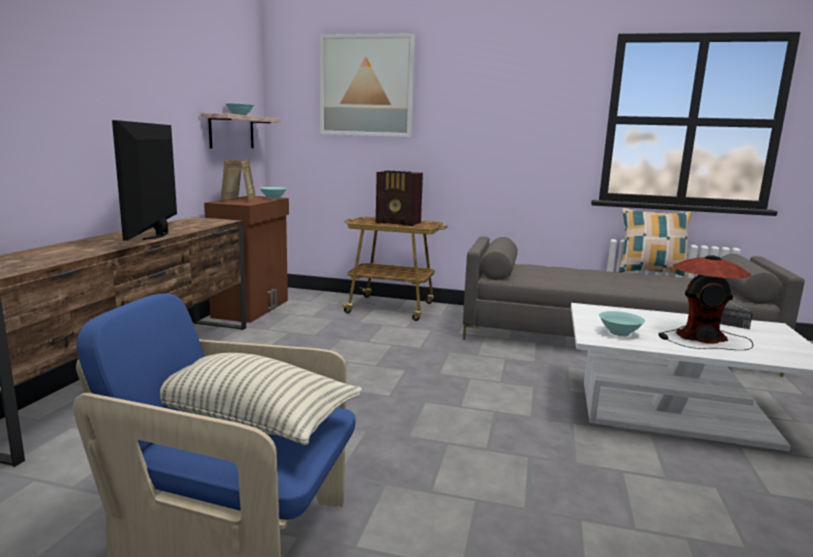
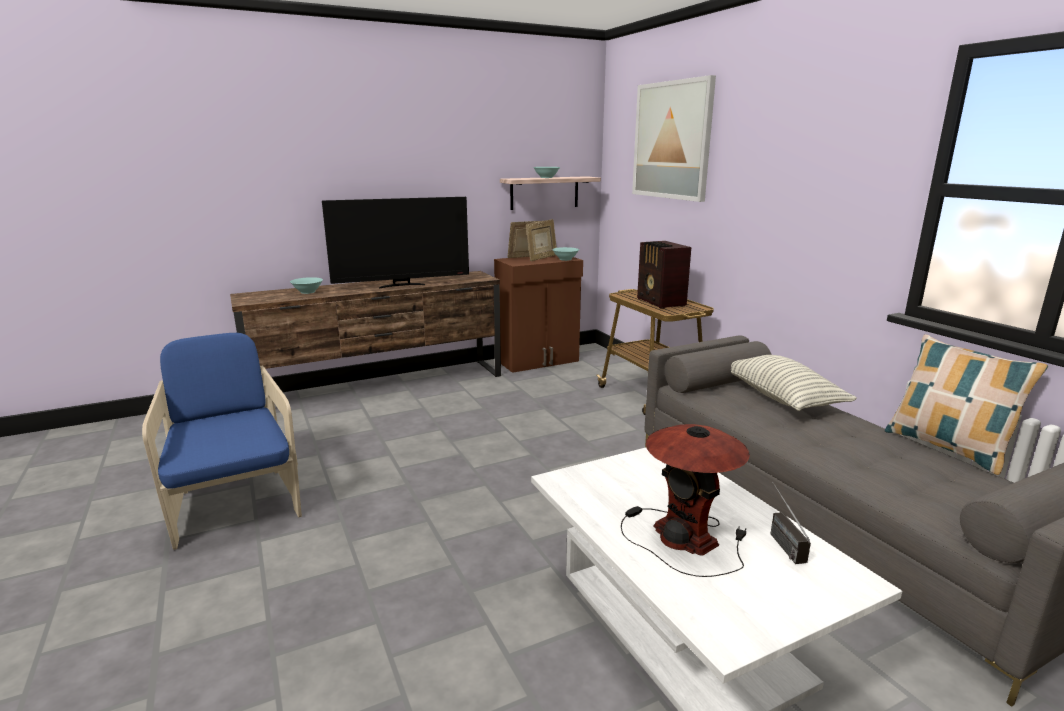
camera: 50 degrees right, 5 degrees up
television [112,120,177,240] -> television turned 150 degrees counterclockwise [322,197,469,288]
pillow [160,353,362,445] -> pillow moved to [731,355,857,411]
turquoise bowl [599,311,645,336] -> turquoise bowl moved to [290,277,323,294]

